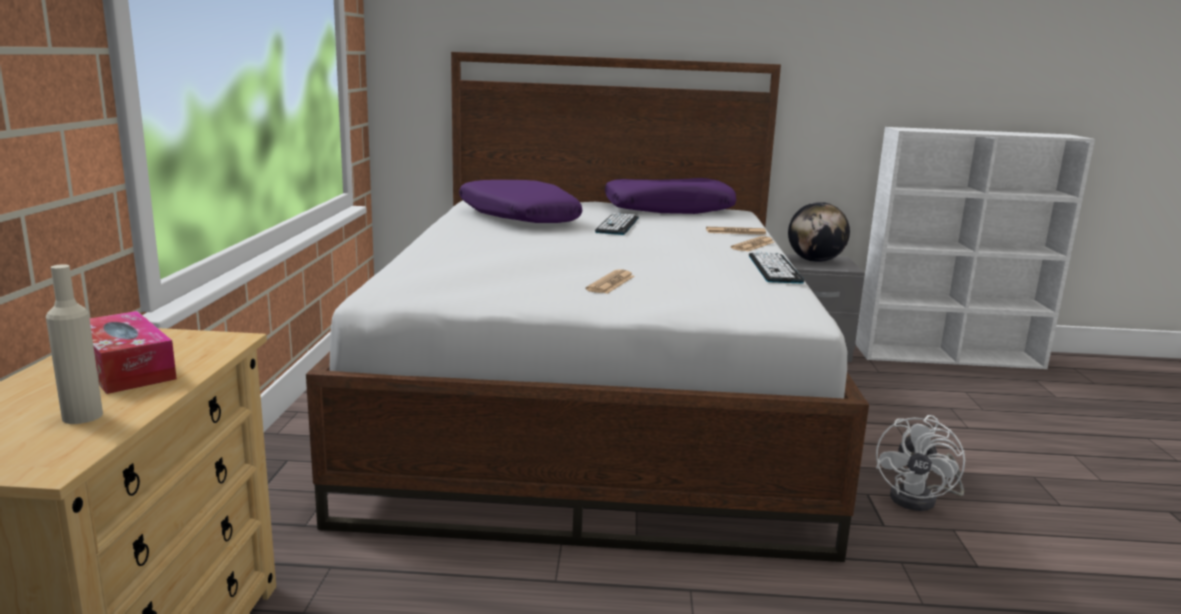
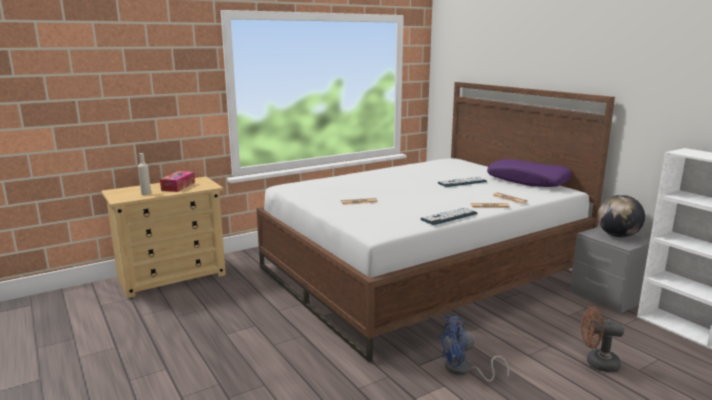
camera: 55 degrees right, 0 degrees up
purple pillow [459,180,582,223] -> none
white fan [876,415,965,511] -> blue fan [438,316,509,382]
none -> brown fan [581,306,624,372]

